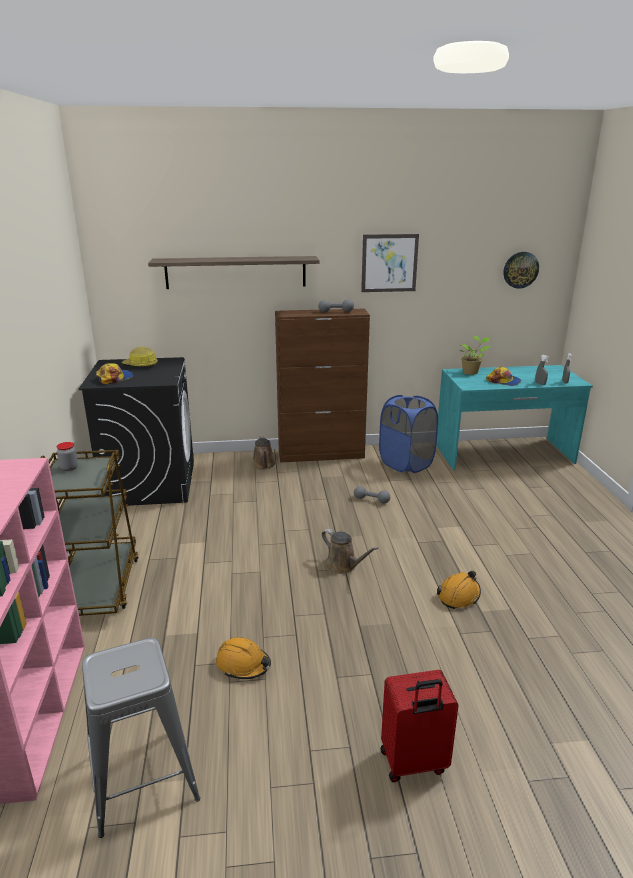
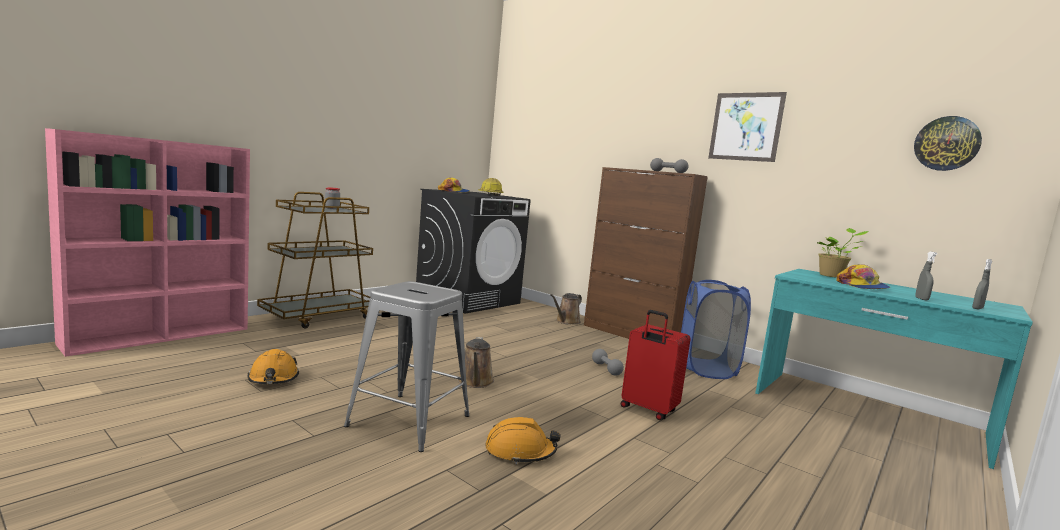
camera: 45 degrees right, 15 degrees down
grey stool [82,638,200,838] -> grey stool moved to [344,281,470,452]
shelf [148,256,320,289] -> none
red suitcase [381,670,459,782] -> red suitcase moved to [620,310,691,420]

